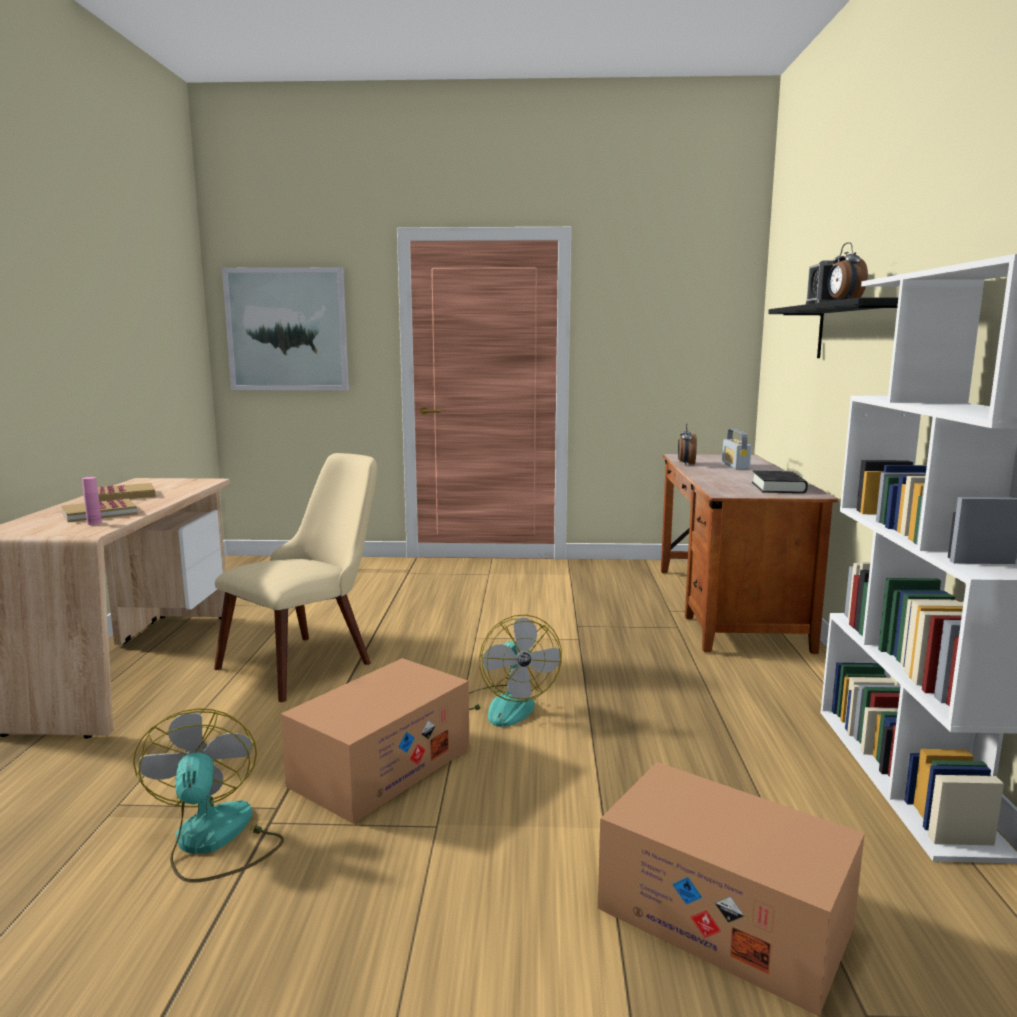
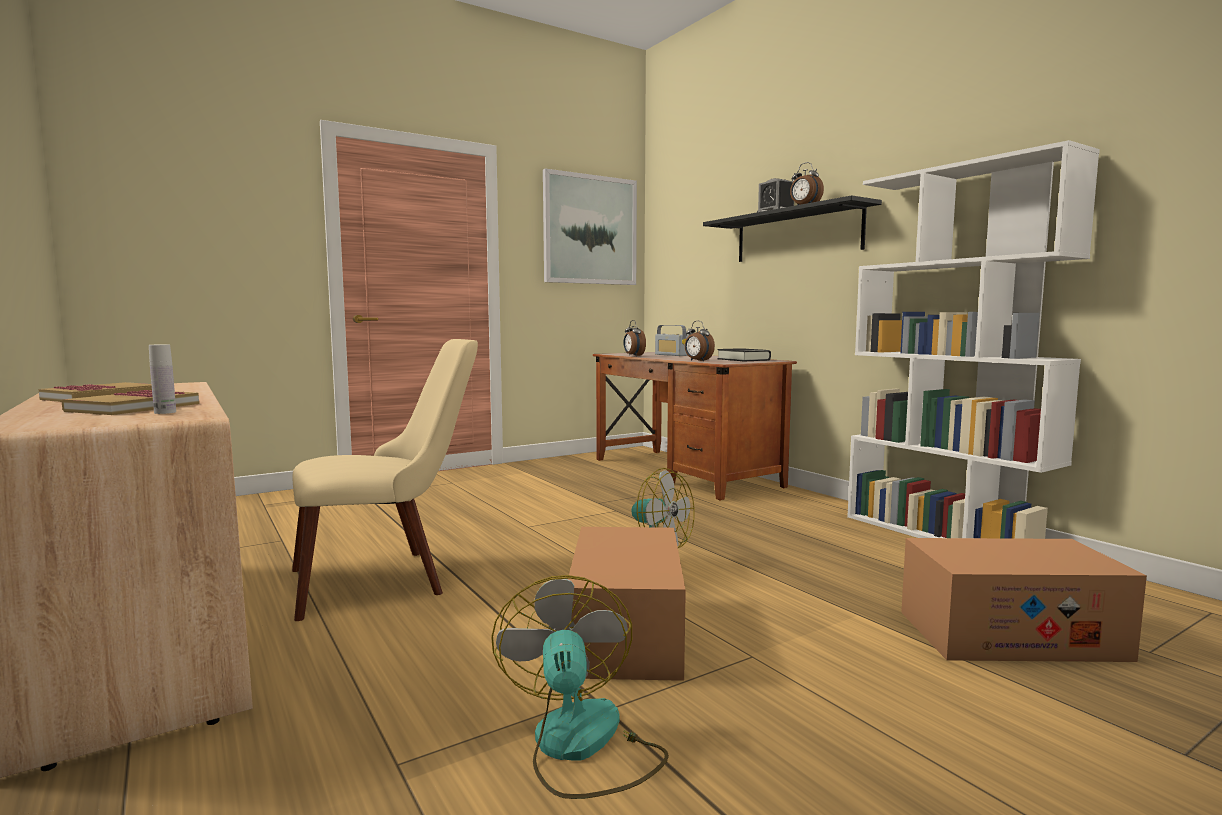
camera: 35 degrees left, 5 degrees down
pink bottle [82,477,102,525] -> white bottle [149,344,176,414]
fan [133,708,284,883] -> fan turned 45 degrees clockwise [491,575,669,799]
beige chair [214,453,377,702] -> beige chair turned 60 degrees clockwise [292,339,478,621]
picture [222,267,349,390] -> picture moved to [543,169,637,285]
none -> alarm clock [685,321,715,361]

